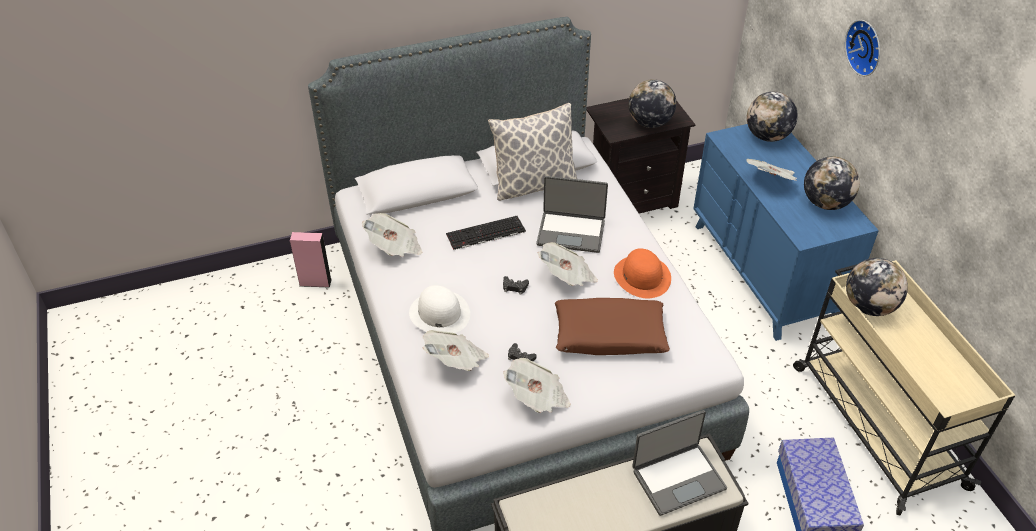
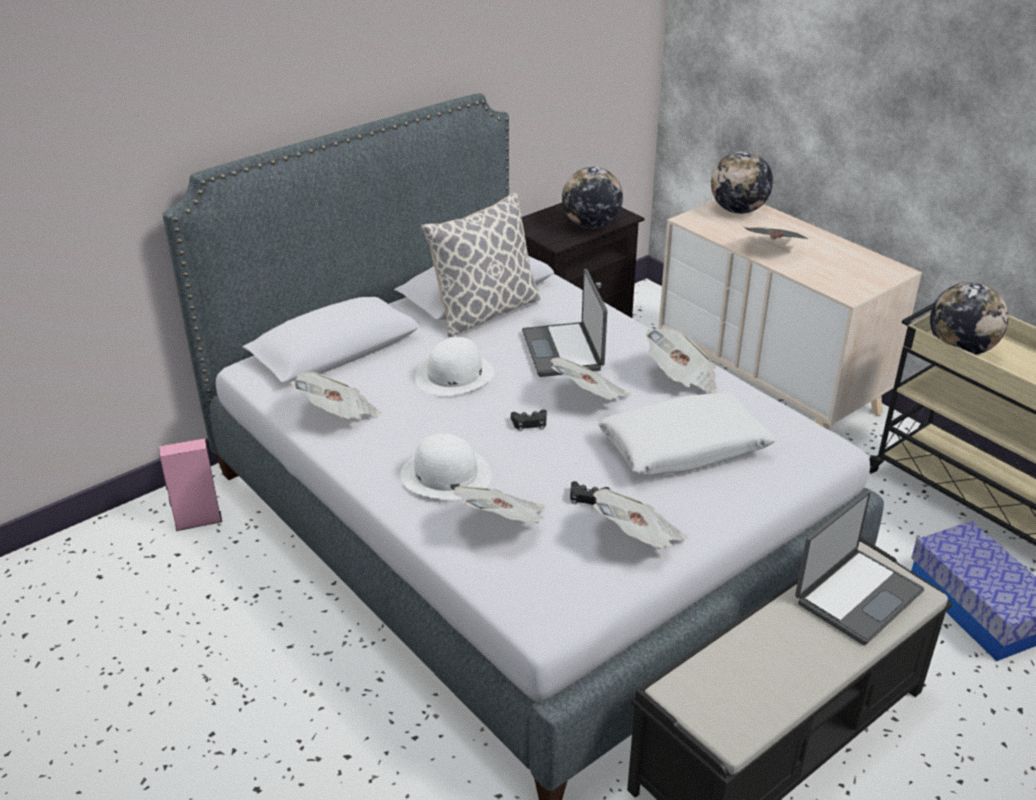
camera: 20 degrees left, 10 degrees down
keyboard [446,216,526,250] -> white hat [415,337,494,396]
laptop [536,176,608,253] -> laptop turned 90 degrees clockwise [522,269,607,377]
brown pillow [555,298,670,355] -> white pillow [598,392,776,475]
orange hat [614,248,671,298] -> newspaper [646,328,717,393]
blue dresser [693,124,879,341] -> beige dresser [658,200,922,430]
globe [804,156,860,210] -> none
wall clock [845,20,880,76] -> none

